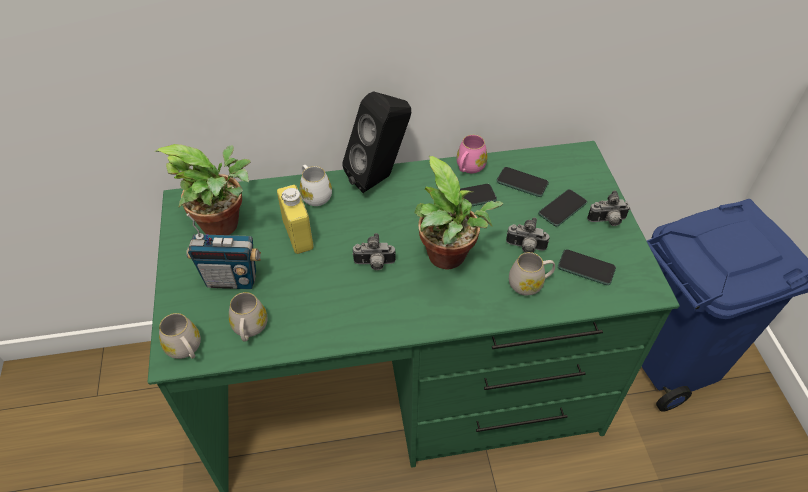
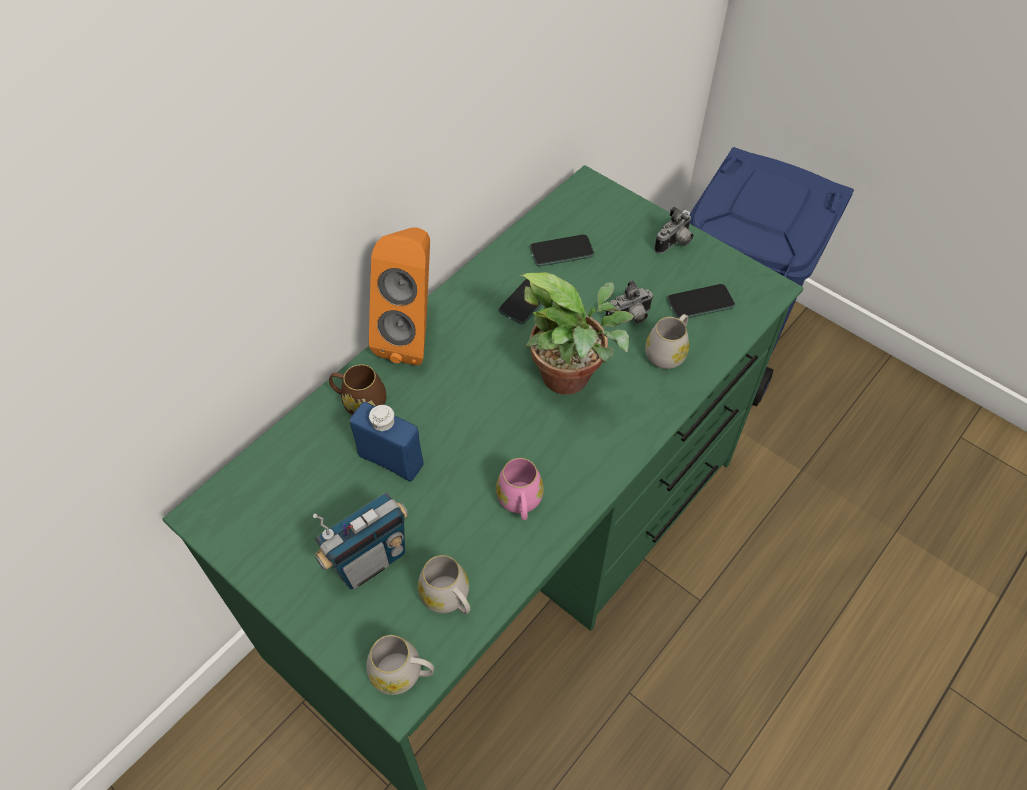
camera: 40 degrees left, 5 degrees up
potted plant [154,144,251,235] -> none
yellow bottle [277,185,314,254] -> blue bottle [350,402,423,481]
white mug [300,165,332,206] -> brown mug [329,364,386,415]
black speaker [342,91,411,193] -> orange speaker [369,228,430,365]
camera [352,233,396,270] -> none
pink mug [457,135,488,173] -> pink mug moved to [496,458,544,520]
phone [538,189,587,227] -> none

